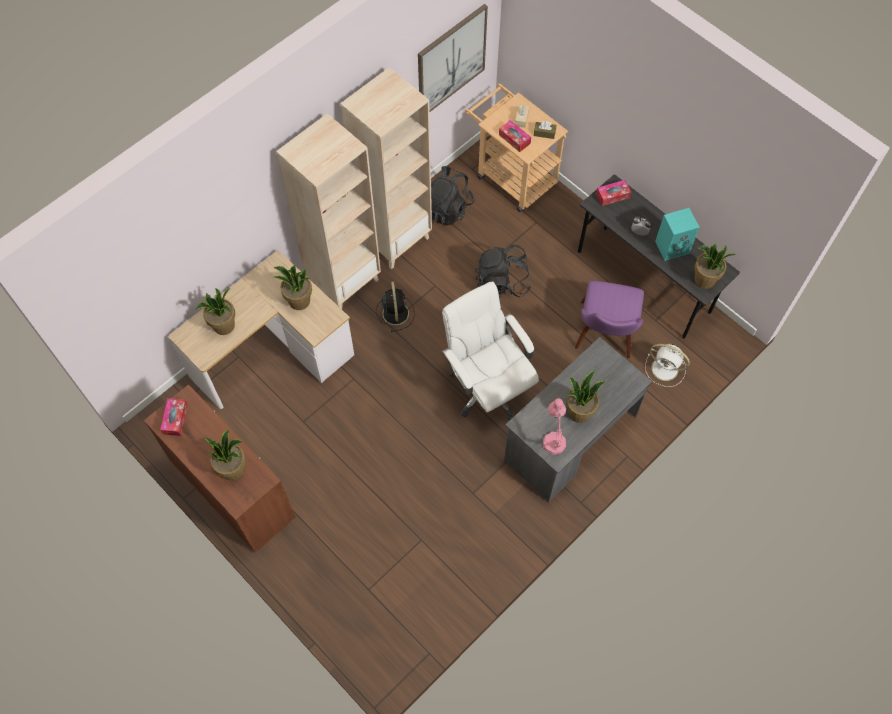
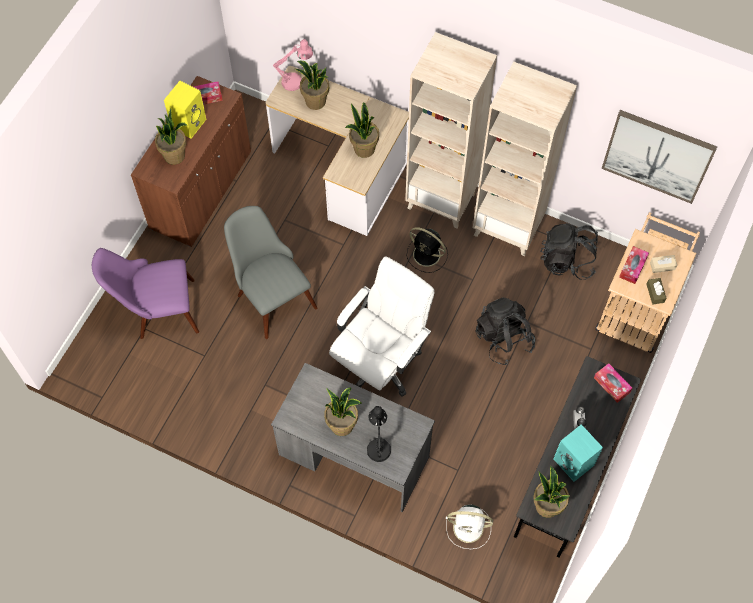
camera: 70 degrees right, 0 degrees up
black fan [376,281,415,332] -> black fan turned 60 degrees clockwise [406,227,448,273]
pink table lamp [543,398,566,454] -> pink table lamp moved to [273,39,313,91]
purple chair [575,281,644,358] -> purple chair moved to [92,248,199,339]
white fan [645,344,690,387] -> white fan turned 90 degrees counterclockwise [446,504,493,549]
none -> yellow speaker [164,81,206,139]
none -> grey chair [224,206,318,339]
none -> black table lamp [367,406,391,462]

